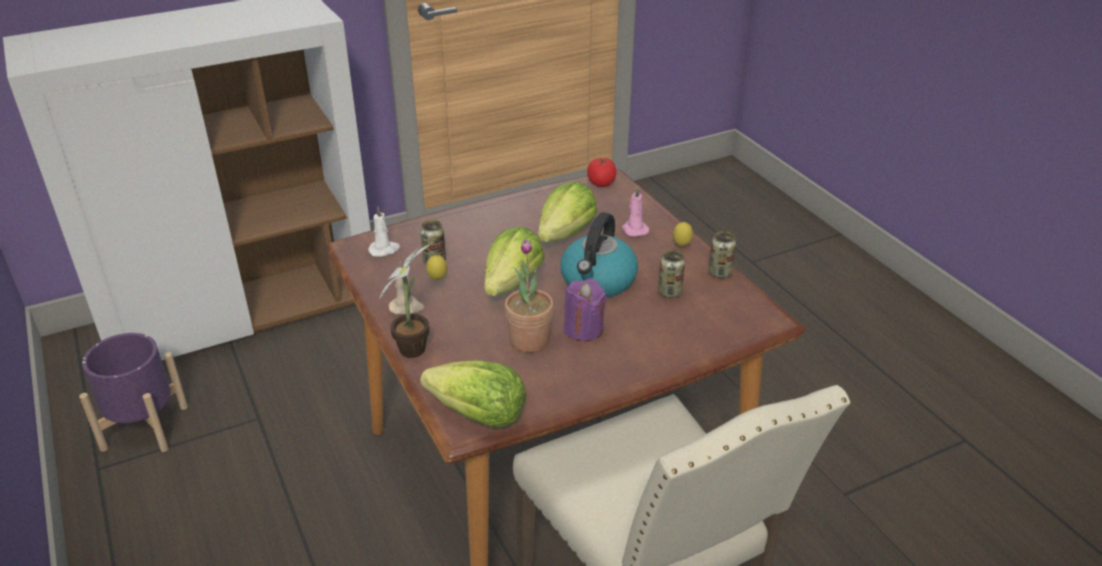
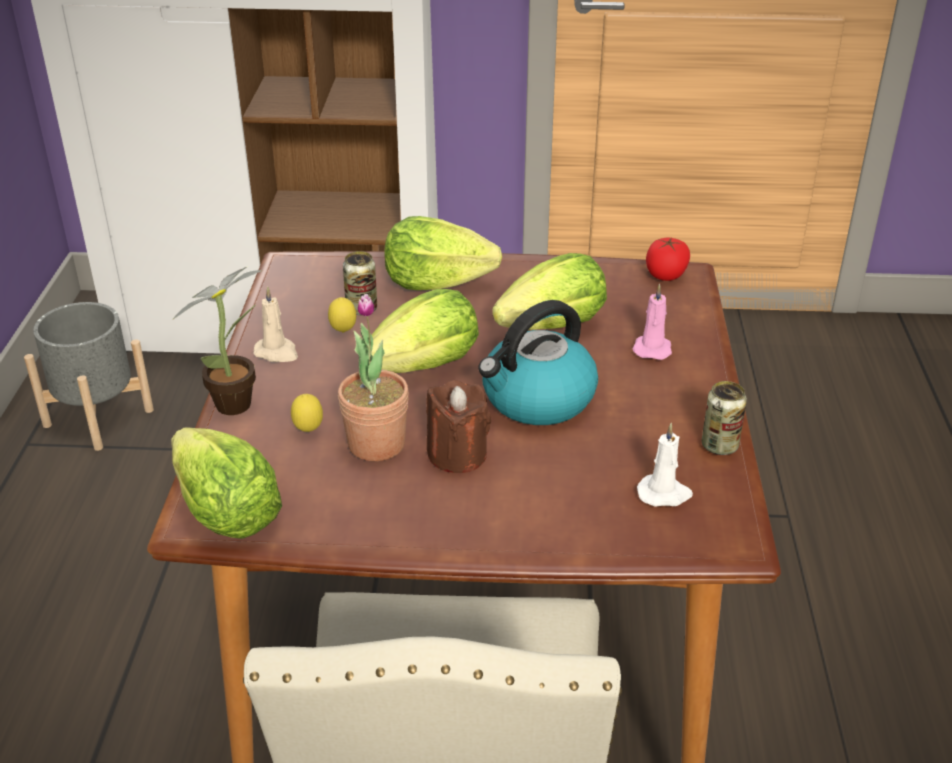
camera: 30 degrees right, 0 degrees up
purple planter [79,333,188,452] -> grey planter [24,302,154,451]
white candle [368,206,400,257] -> white candle moved to [637,422,693,507]
purple candle [563,279,607,341] -> brown candle [426,380,491,473]
can [658,250,685,298] -> none
lemon [673,222,693,246] -> lemon moved to [291,394,323,432]
none -> lettuce [384,216,502,290]

